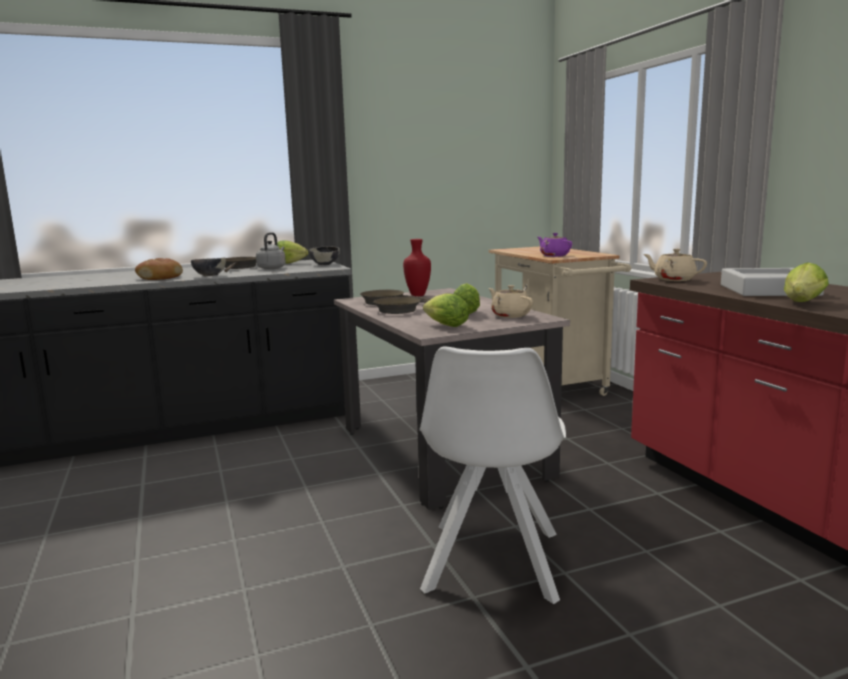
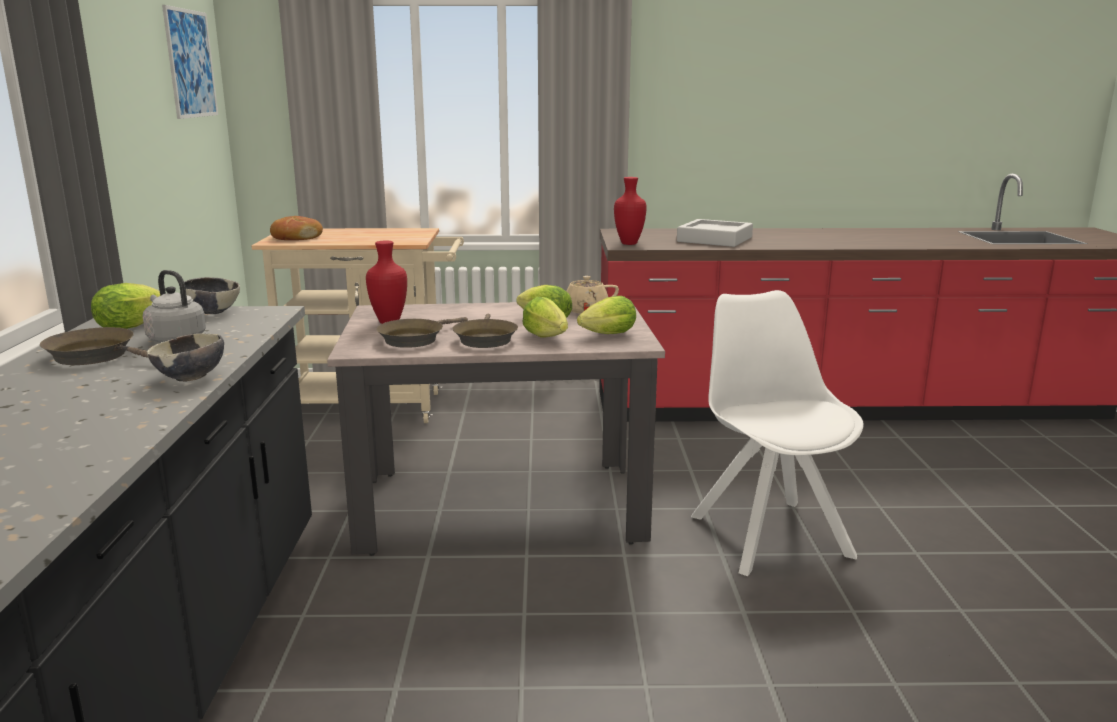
camera: 70 degrees left, 5 degrees up
bread [135,258,183,280] -> bread moved to [270,216,323,240]
white chair [420,346,566,604] -> white chair turned 135 degrees counterclockwise [691,290,864,576]
purple teapot [538,233,572,257] -> none
beige teapot [644,249,707,281] -> red vase [614,177,647,245]
lettuce [784,262,829,302] -> lettuce moved to [522,297,568,338]
none -> picture [162,5,218,119]

